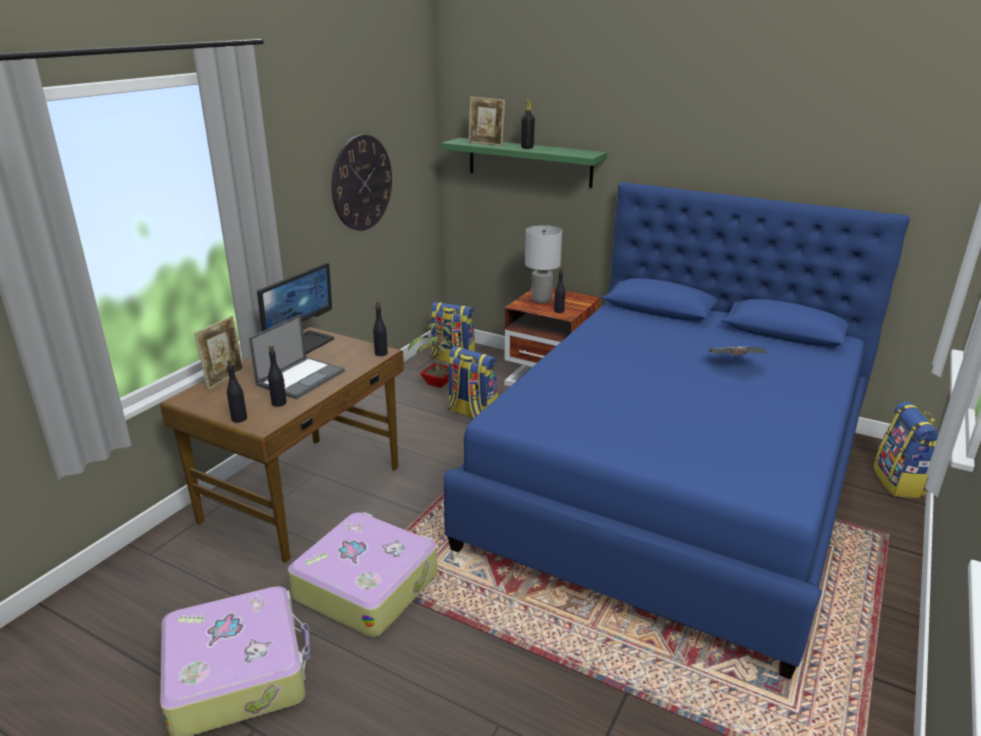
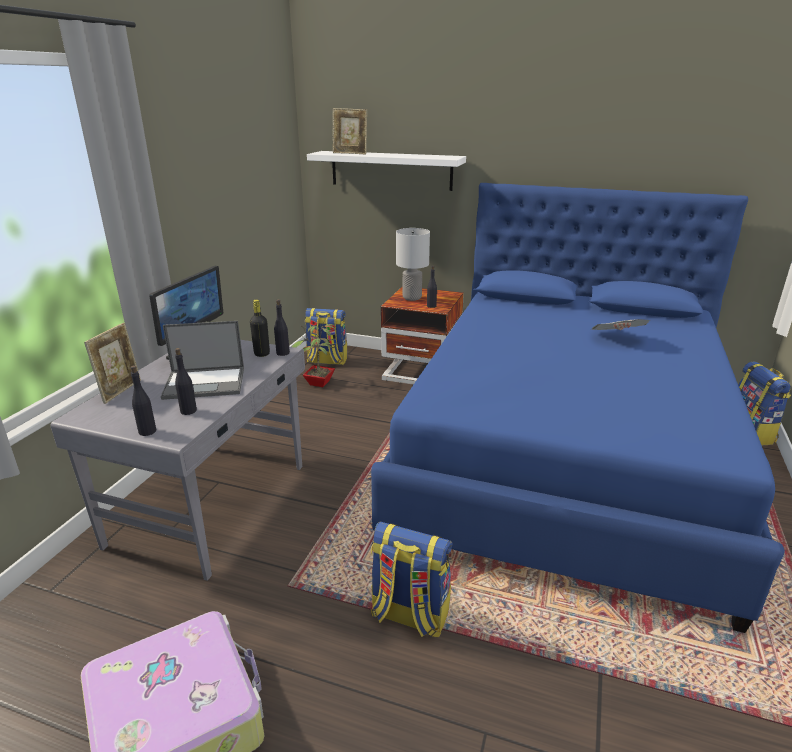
camera: 10 degrees left, 0 degrees up
brown desk [160,327,404,563] -> grey desk [50,340,305,581]
laptop [249,314,345,399] -> laptop turned 60 degrees clockwise [161,321,244,400]
suitcase [288,512,437,637] -> none
wall clock [331,135,392,231] -> none
green shelf [441,138,607,188] -> white shelf [307,151,466,191]
backpack [448,346,498,418] -> backpack moved to [371,522,452,637]
black bottle [521,100,535,149] -> black bottle moved to [250,300,270,357]

